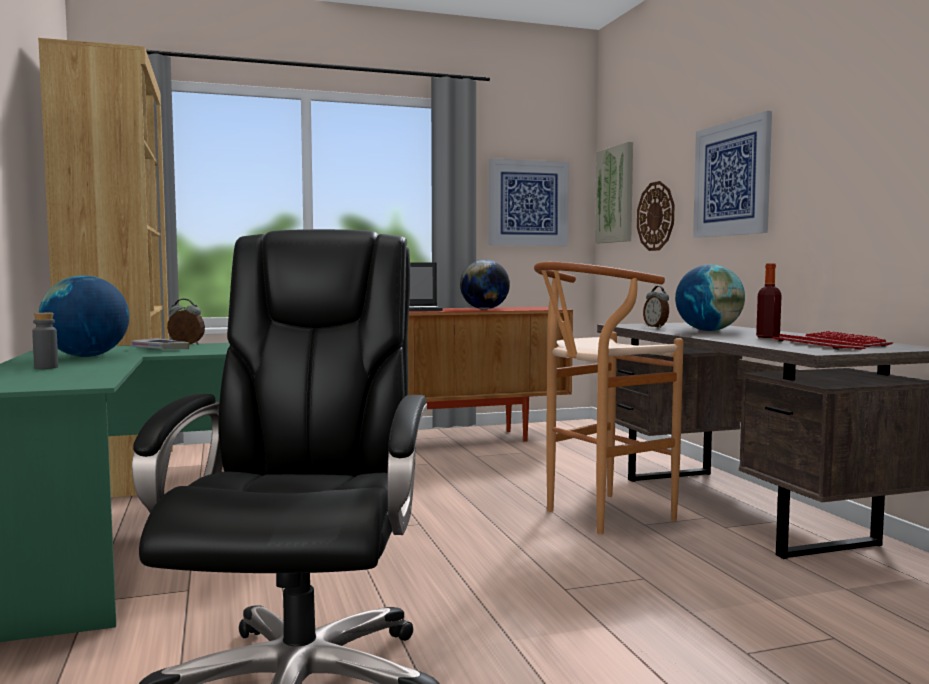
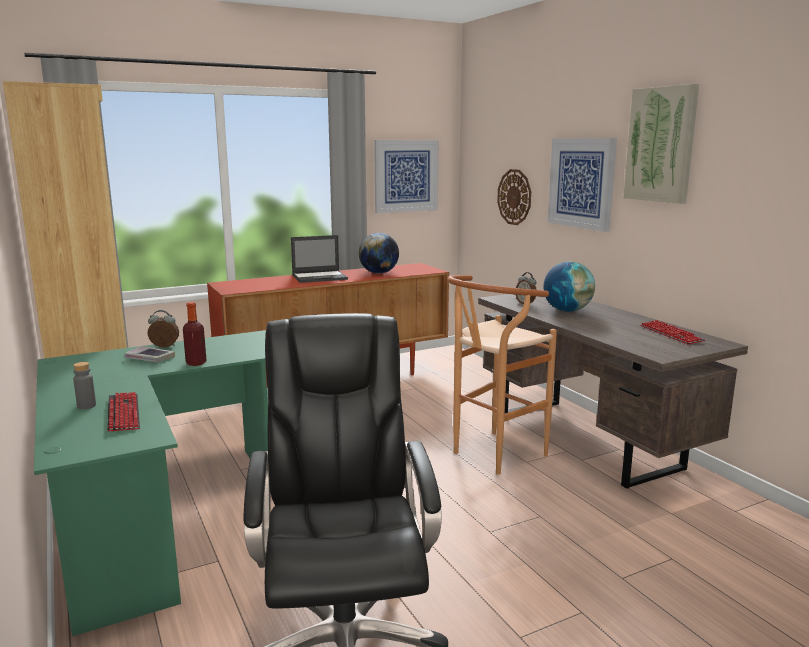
camera: 10 degrees left, 10 degrees up
globe [39,275,129,357] -> none
picture [595,142,633,243] -> picture moved to [623,84,699,204]
bottle [756,263,782,338] -> bottle moved to [183,302,207,366]
keyboard [772,334,866,350] -> keyboard moved to [107,392,140,431]

